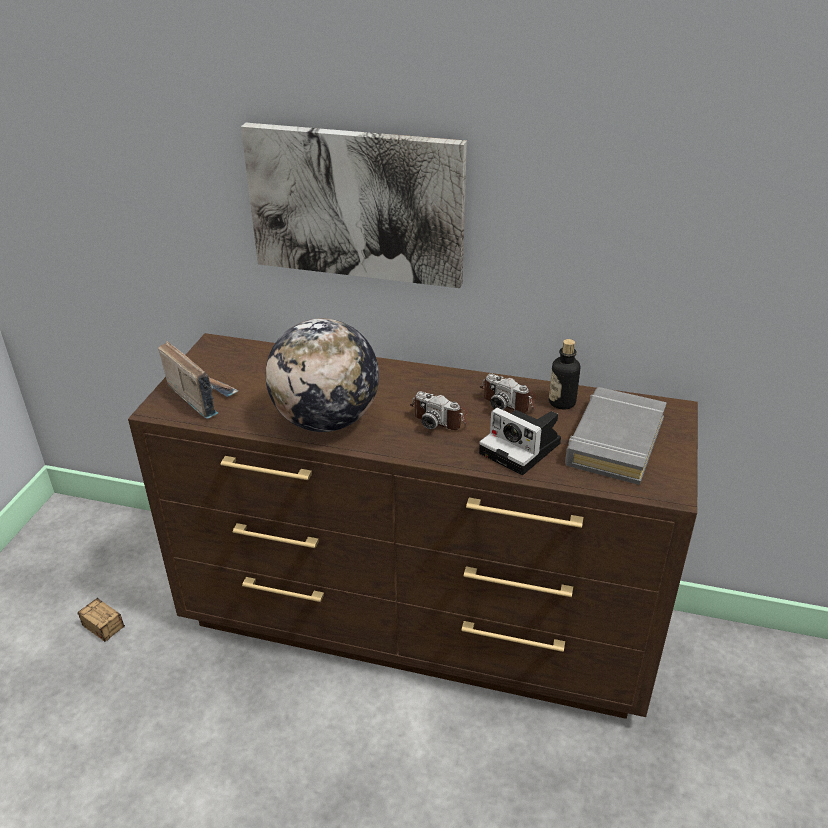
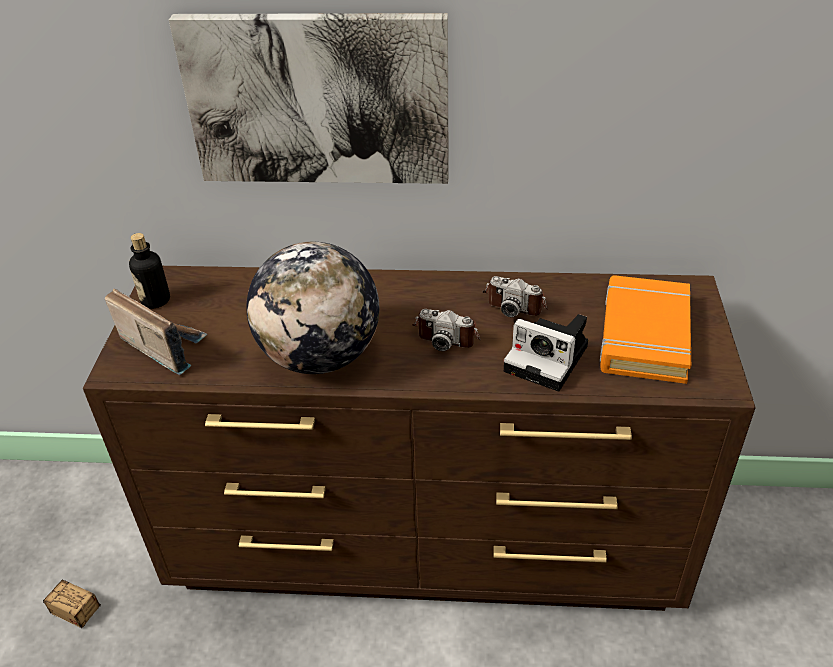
camera: 10 degrees left, 5 degrees up
bottle [549,339,580,409] -> bottle moved to [129,233,170,308]
grey book [565,387,667,485] -> orange book [600,275,691,384]

